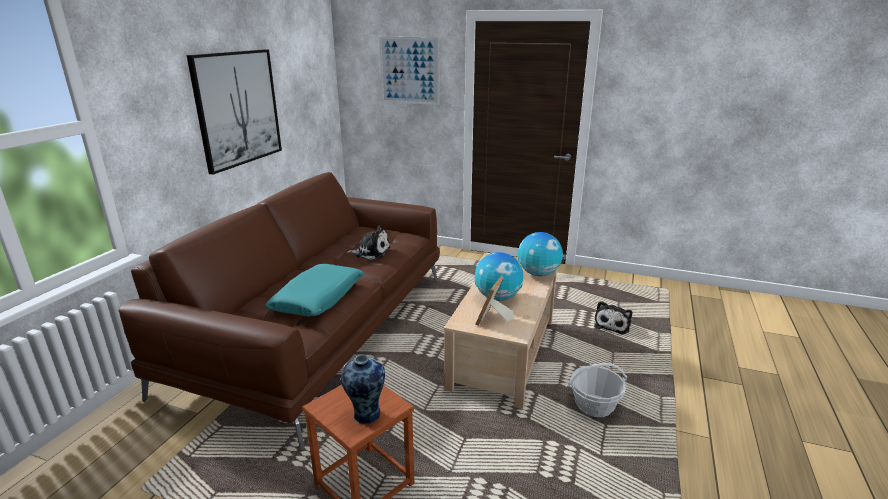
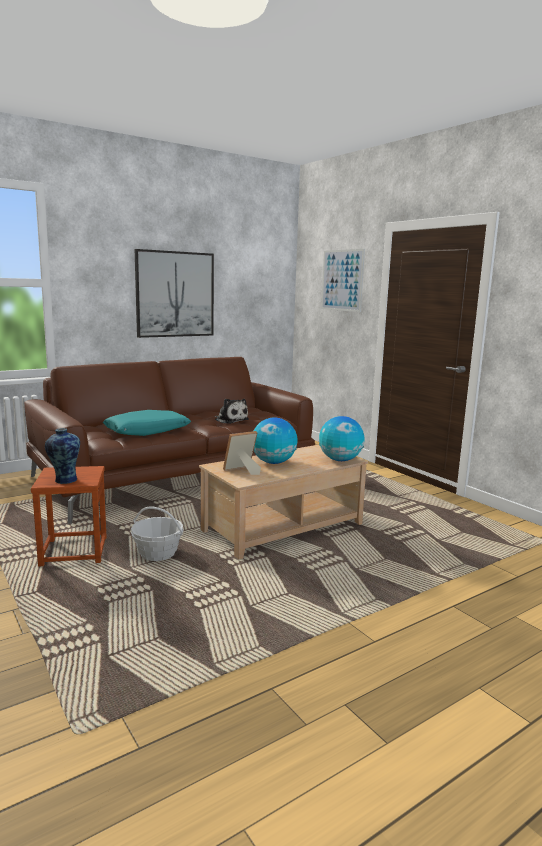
camera: 35 degrees right, 10 degrees down
basket [568,363,627,417] -> basket moved to [131,507,184,561]
plush toy [594,301,632,334] -> none

